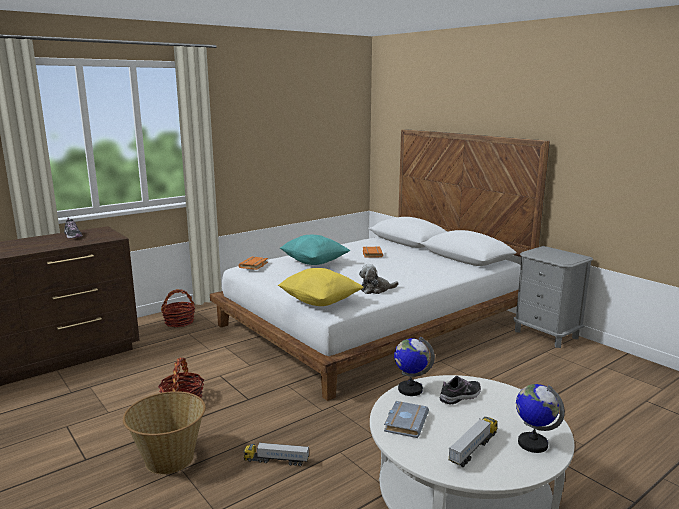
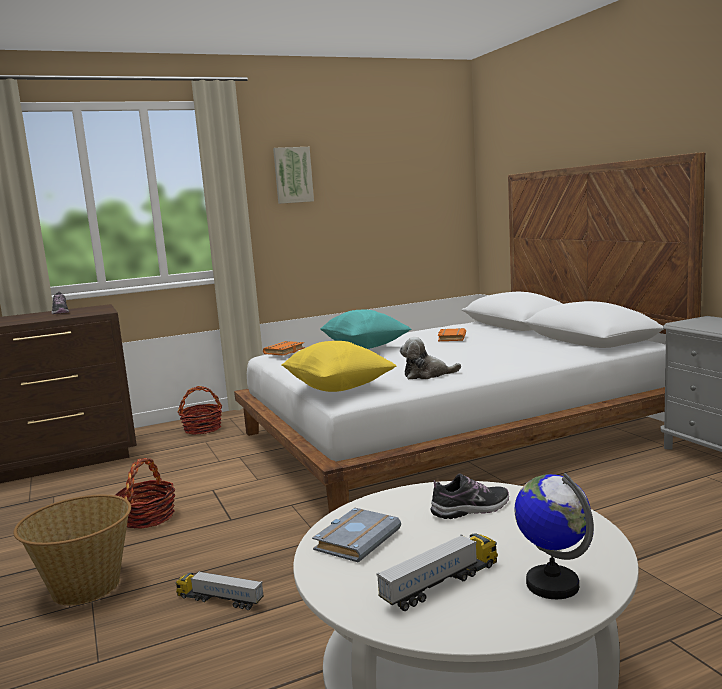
camera: 15 degrees right, 5 degrees down
globe [394,337,435,396] -> none
none -> picture [273,147,314,204]

